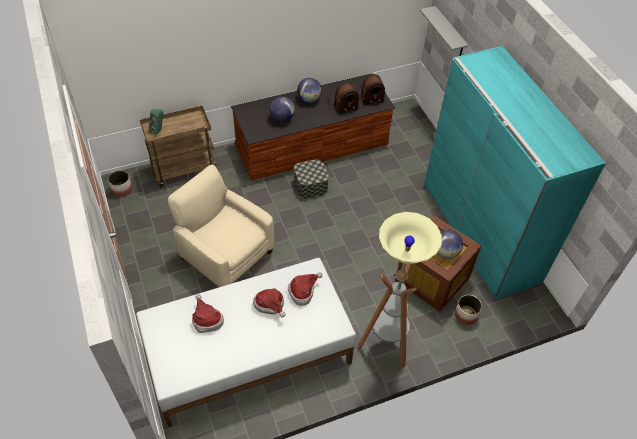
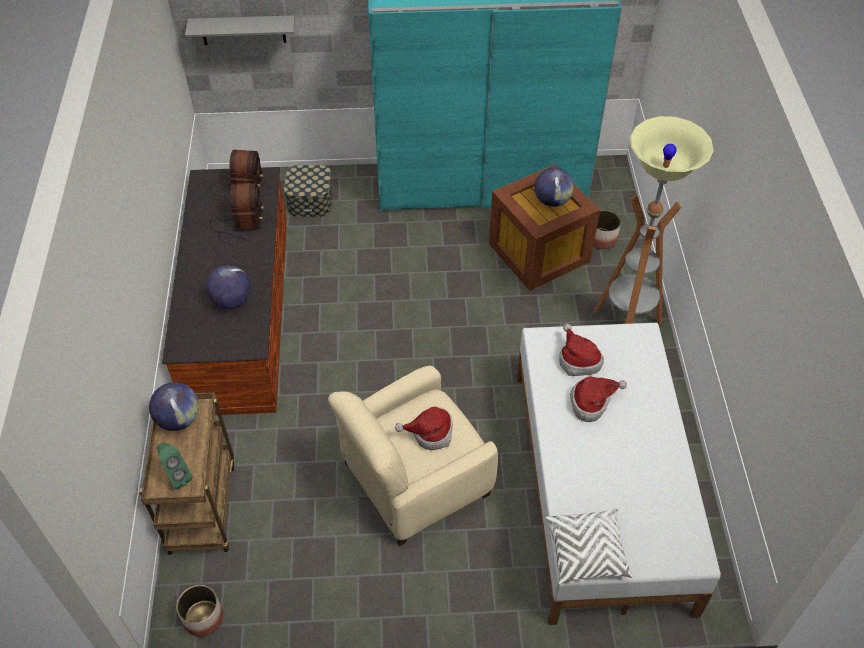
camera: 70 degrees left, 0 degrees up
hat [192,294,224,333] -> hat moved to [395,406,453,450]
storage box [294,159,329,198] -> storage box moved to [284,165,333,217]
globe [297,78,322,103] -> globe moved to [149,382,199,431]
none -> white pillow [546,509,633,584]

